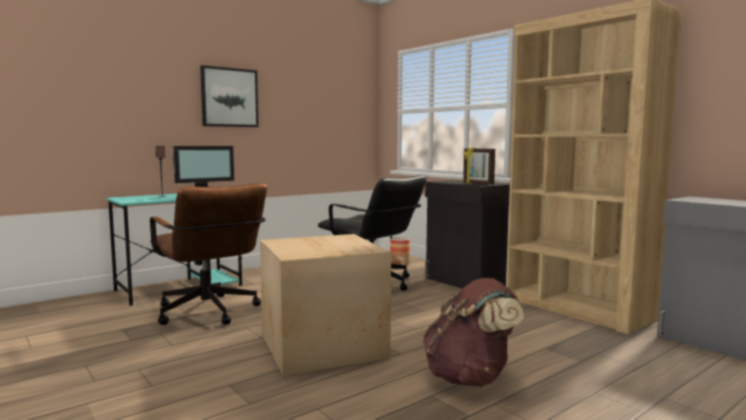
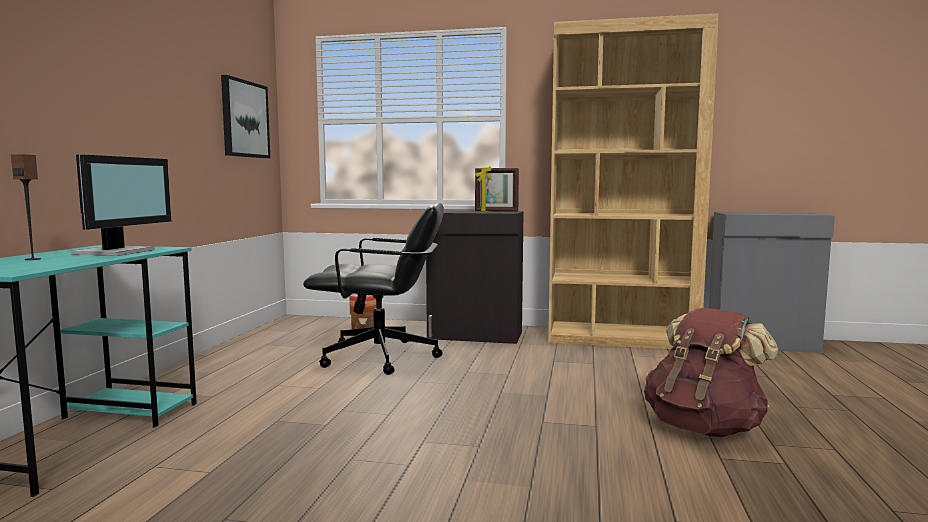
camera: 40 degrees left, 0 degrees up
brown office chair [150,183,267,325] -> none
picture [200,65,259,127] -> picture moved to [221,75,270,158]
cardboard box [260,234,391,376] -> none

